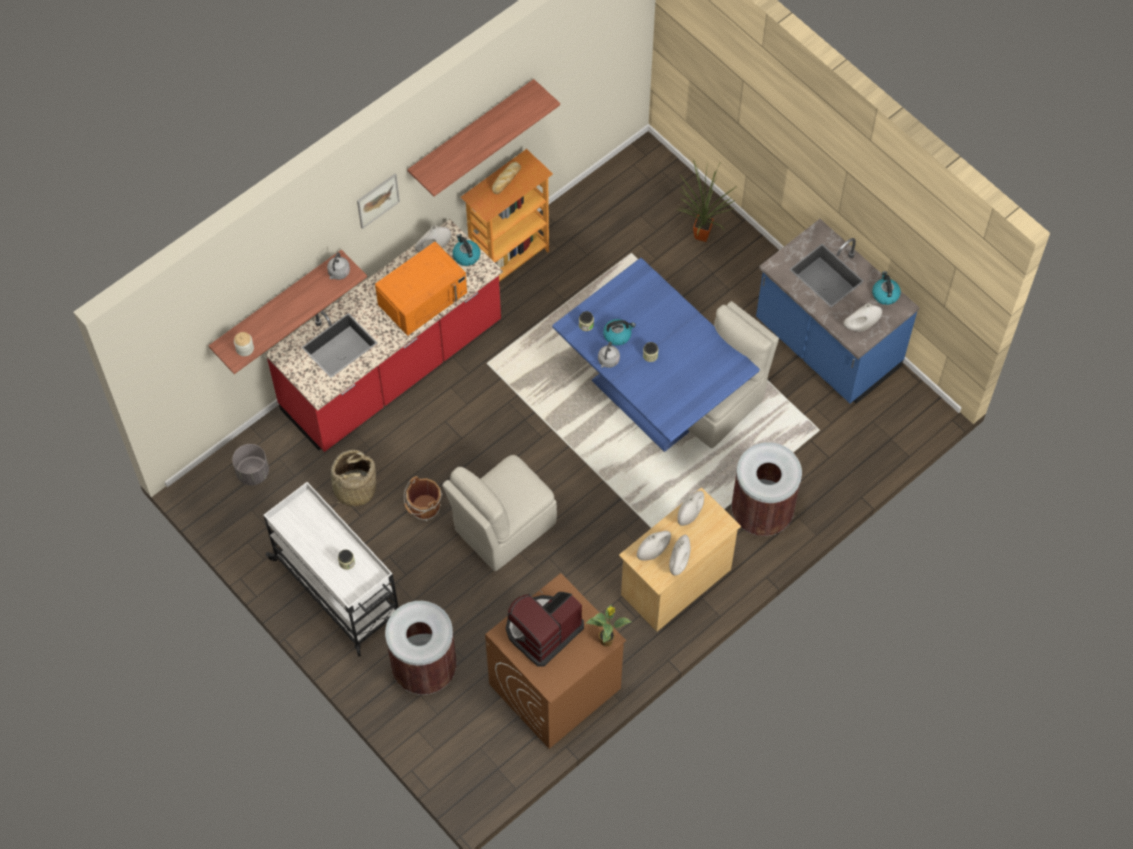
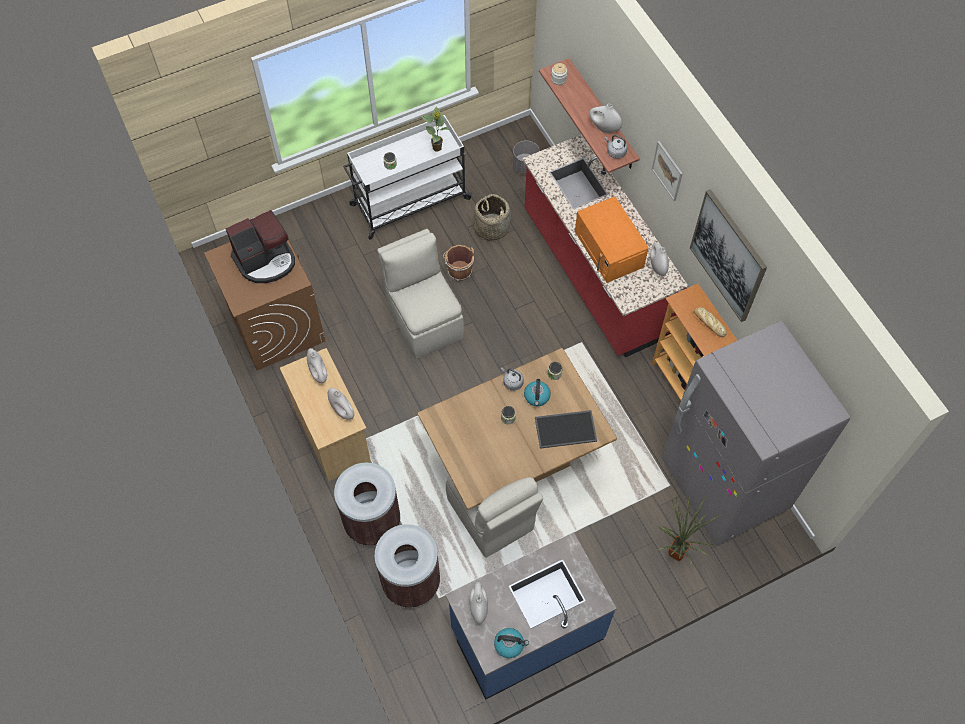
camera: 105 degrees right, 0 degrees up
brown trash can [385,601,456,695] -> brown trash can moved to [375,524,440,608]
shelf [407,79,560,197] -> picture [690,189,767,322]
kettle [452,234,480,266] -> none
coffee machine [506,592,584,666] -> coffee machine turned 90 degrees clockwise [226,210,295,283]
blue dining table [552,258,760,452] -> brown dining table [418,348,617,510]
potted plant [586,604,632,647] -> potted plant moved to [421,106,449,152]
white vase [669,535,691,576] -> white vase moved to [589,104,622,133]
none -> tray [535,410,597,449]
none -> grey fridge [662,321,850,546]

